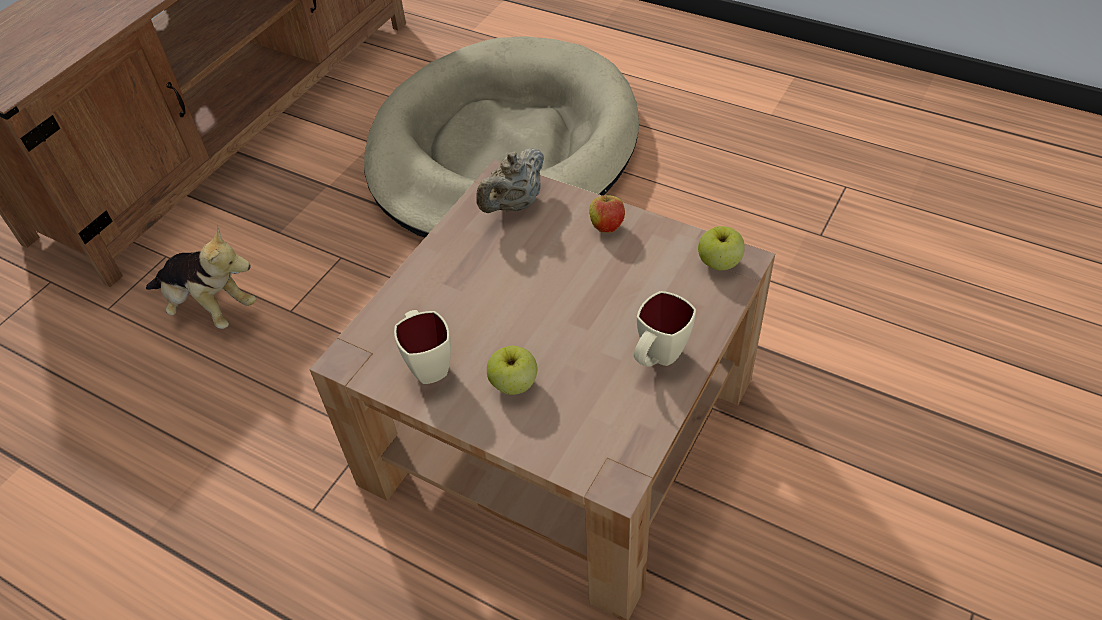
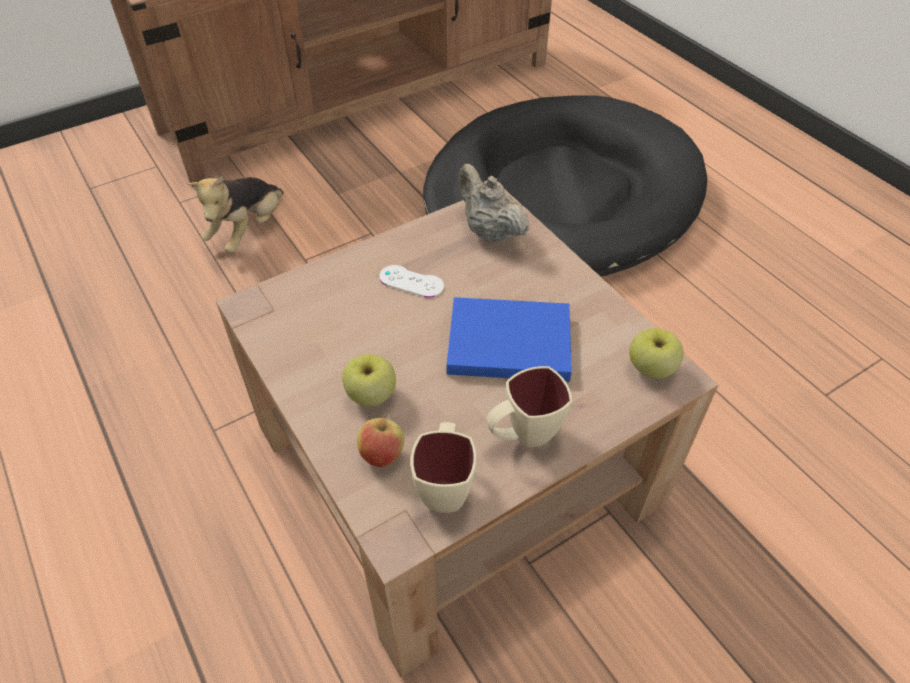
camera: 25 degrees right, 0 degrees up
plush toy [146,227,256,329] -> plush toy turned 60 degrees clockwise [188,176,284,253]
beige dog bed [364,36,639,237] -> black dog bed [423,95,707,276]
beige mug [394,310,451,384] -> beige mug moved to [411,422,477,513]
beige teapot [476,148,544,213] -> beige teapot turned 75 degrees clockwise [458,164,530,242]
apple [589,190,625,233] -> apple moved to [357,414,405,467]
none -> white game controller [379,265,444,298]
none -> blue book [447,297,572,382]

